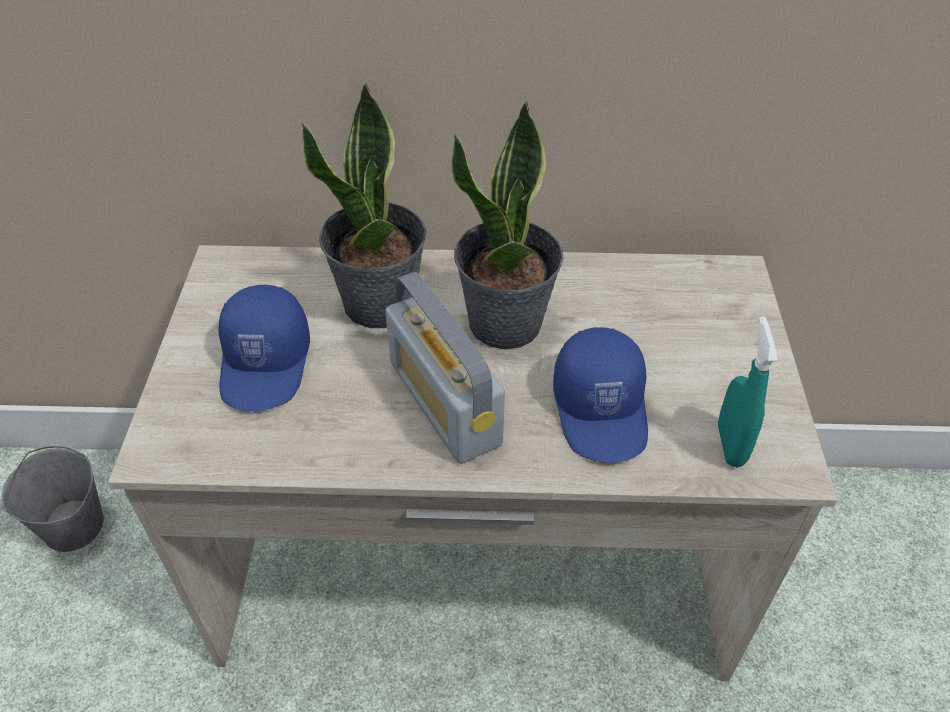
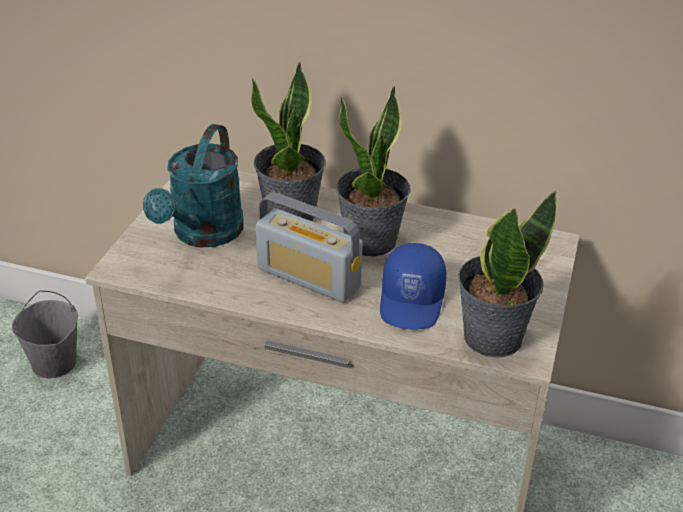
camera: 15 degrees right, 10 degrees down
blue cap [218,285,310,411] -> turquoise watering can [143,124,244,248]
radio [385,272,505,464] -> radio turned 45 degrees counterclockwise [256,192,363,303]
turquoise spray bottle [718,317,778,468] -> potted plant [458,190,557,358]

